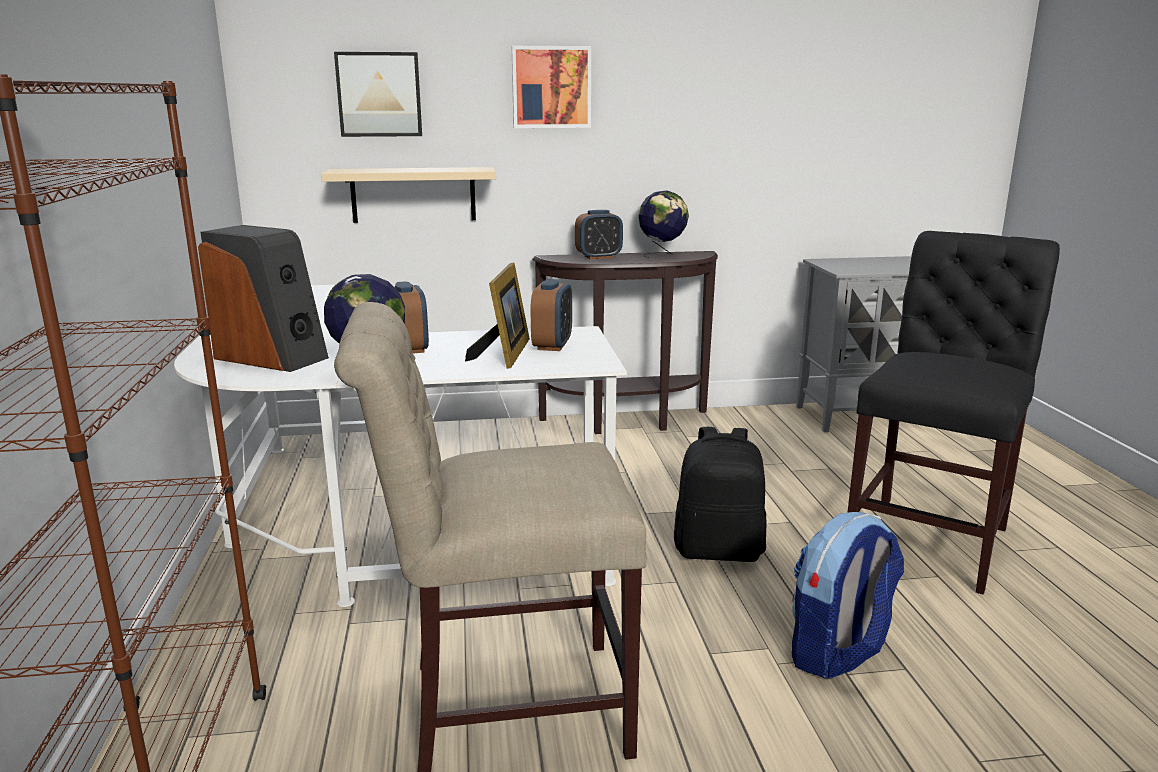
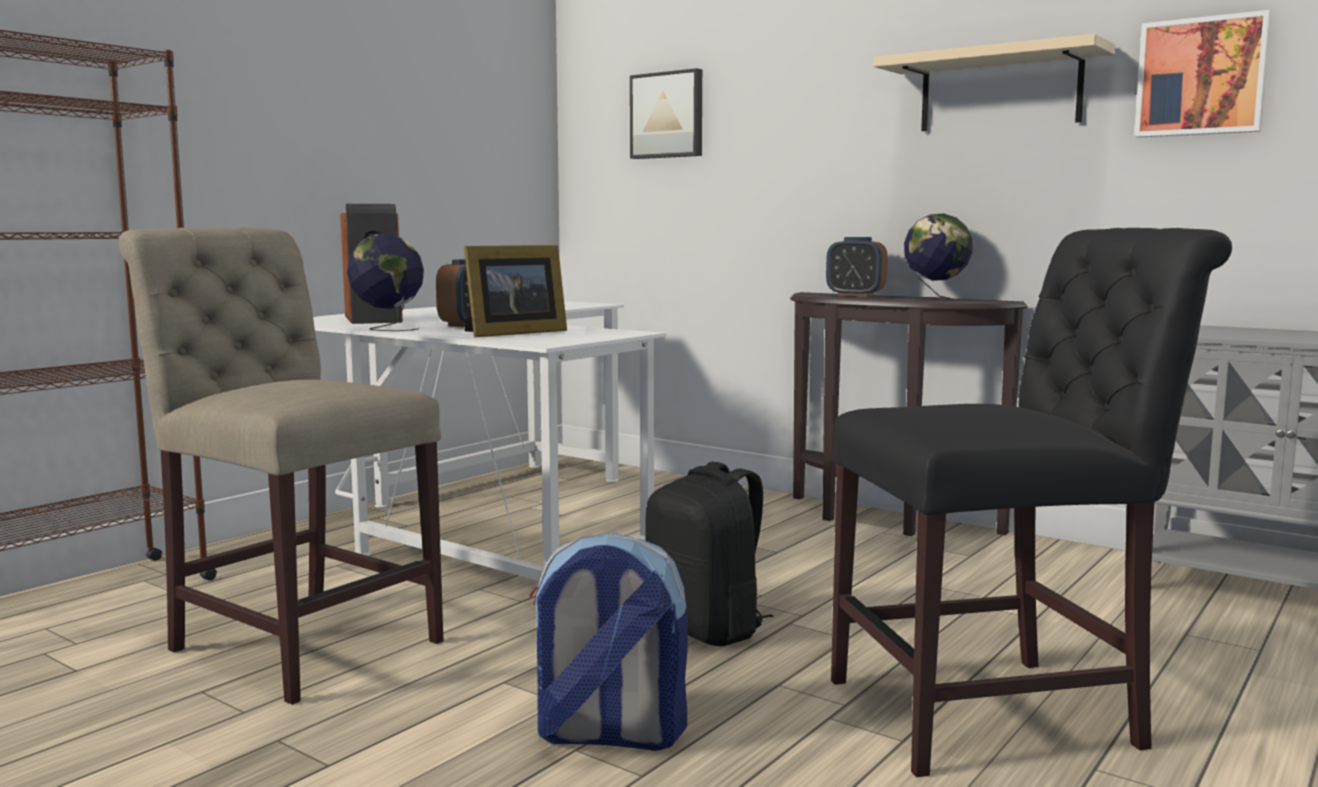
camera: 45 degrees right, 10 degrees down
beige shelf [321,167,496,223] -> beige shelf moved to [873,34,1115,131]
picture [512,46,591,128] -> picture moved to [1134,10,1272,138]
alarm clock [531,279,572,351] -> none

